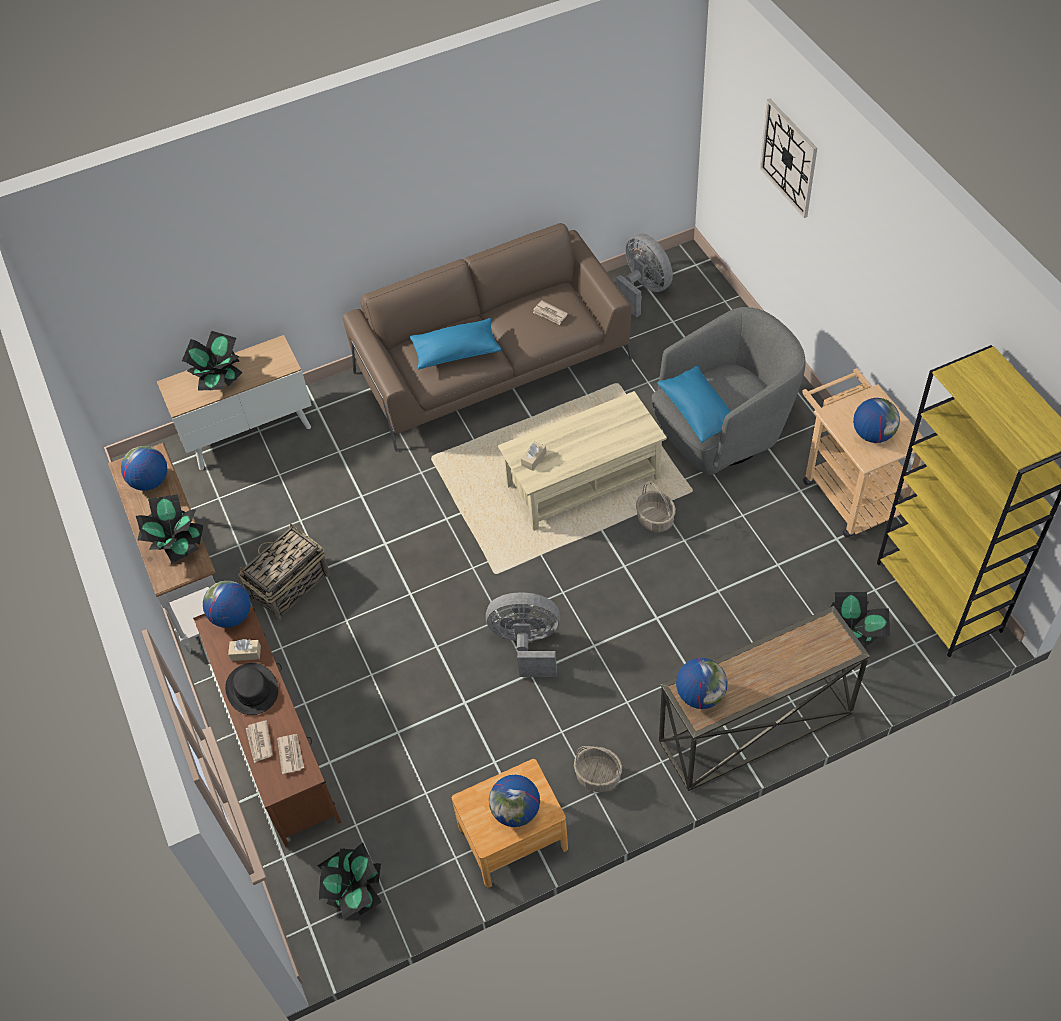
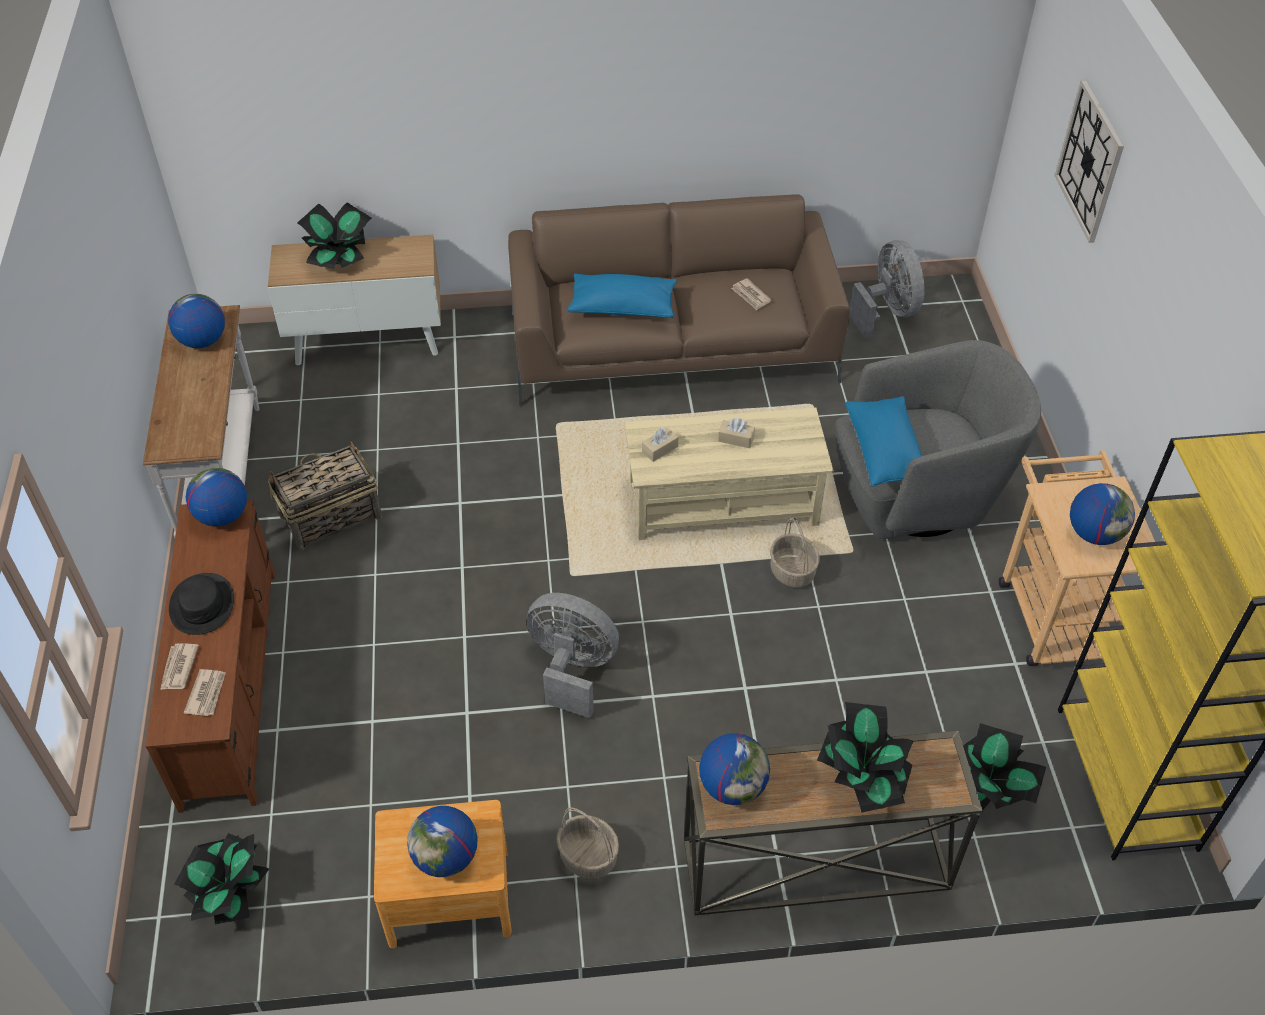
camera: 15 degrees right, 5 degrees down
potted plant [136,494,204,563] -> potted plant moved to [817,702,913,813]
beige tissue box [228,639,261,661] -> beige tissue box moved to [718,418,755,448]

